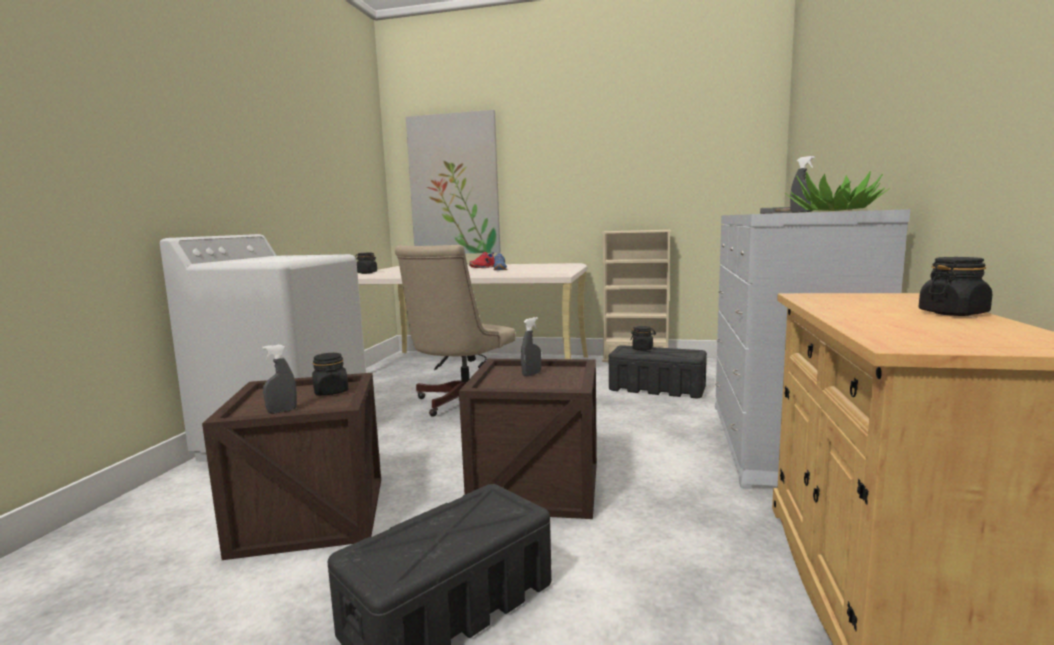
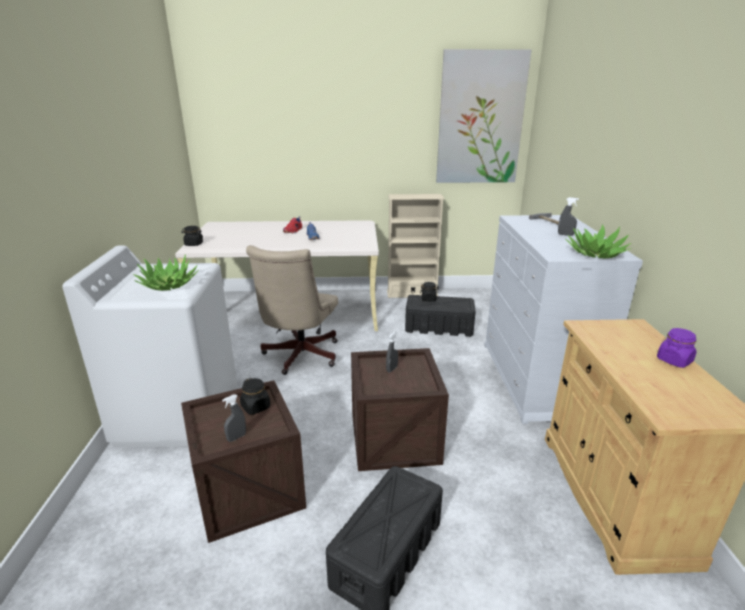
camera: 15 degrees left, 15 degrees up
picture [406,110,501,254] -> picture moved to [436,49,532,183]
black jar [919,257,992,316] -> purple jar [657,328,697,368]
none -> potted plant [133,254,199,291]

